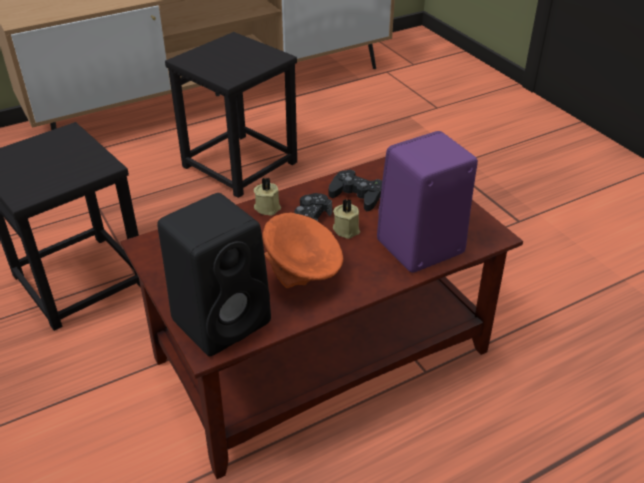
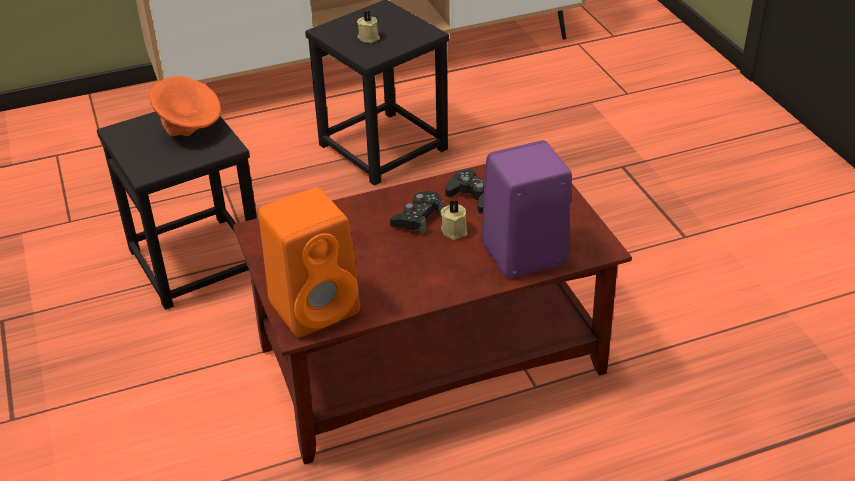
camera: 10 degrees right, 0 degrees up
black speaker [157,193,271,356] -> orange speaker [258,187,360,338]
beige candle [254,178,281,216] -> beige candle moved to [357,11,380,43]
orange bowl [262,212,343,288] -> orange bowl moved to [150,76,221,136]

